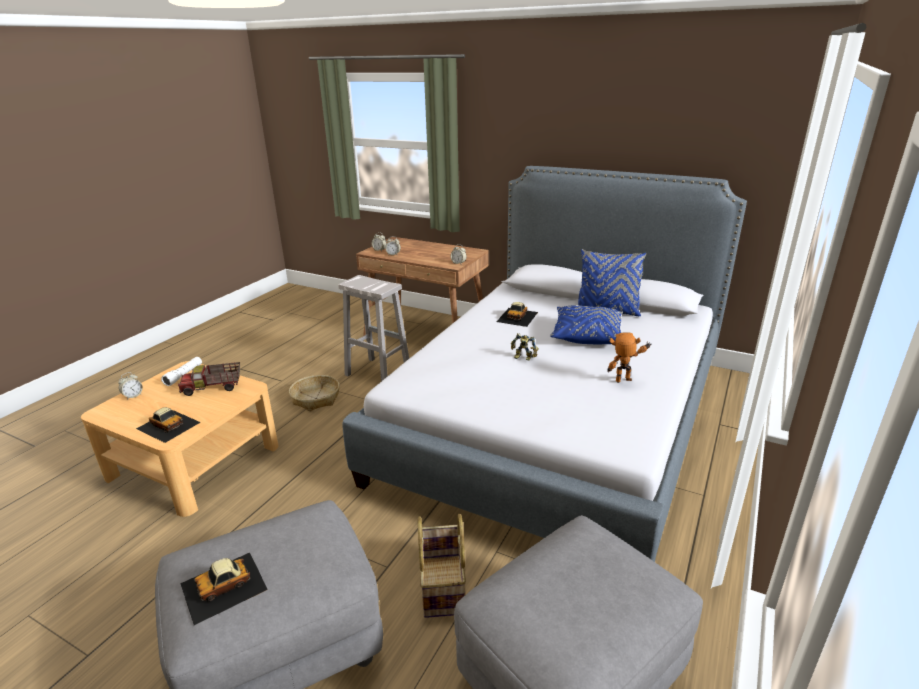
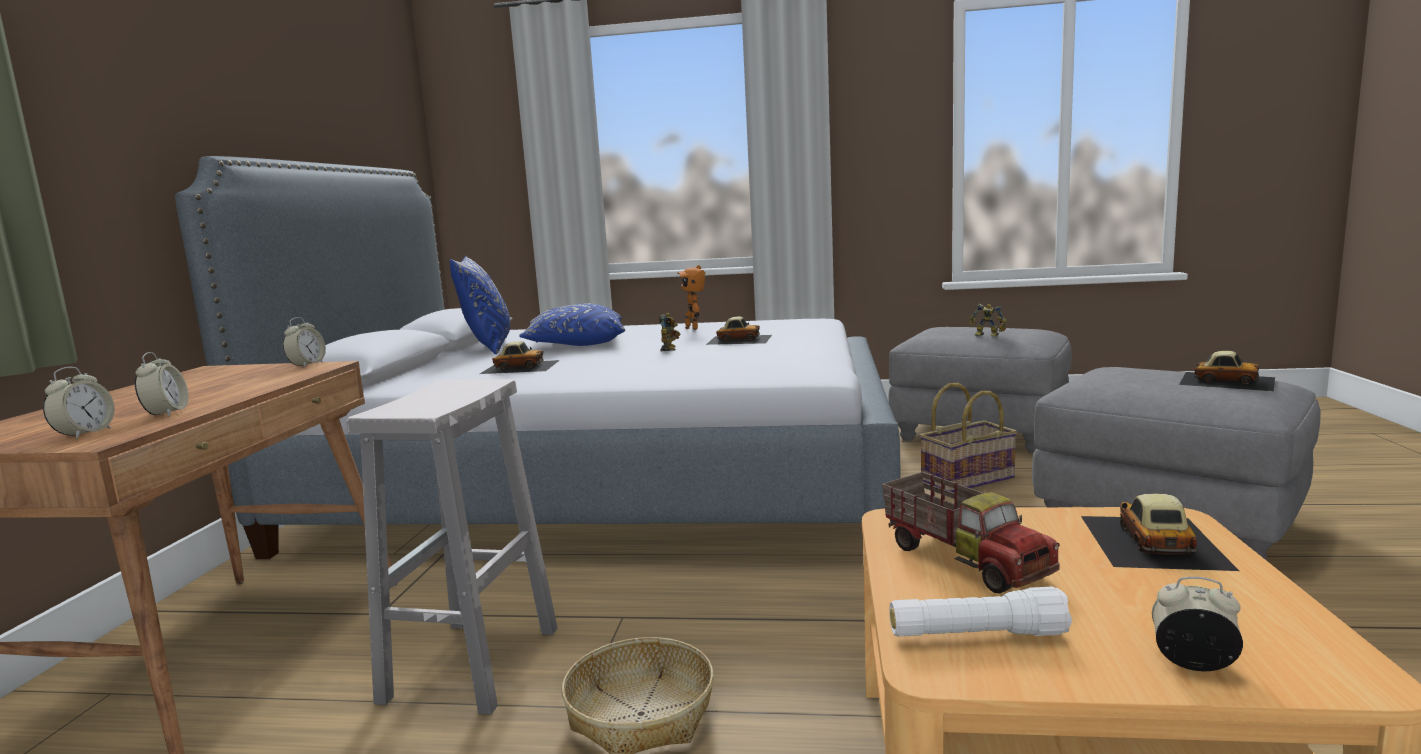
camera: 110 degrees left, 15 degrees down
none -> toy car [706,316,772,345]
none -> toy robot [970,304,1007,336]

